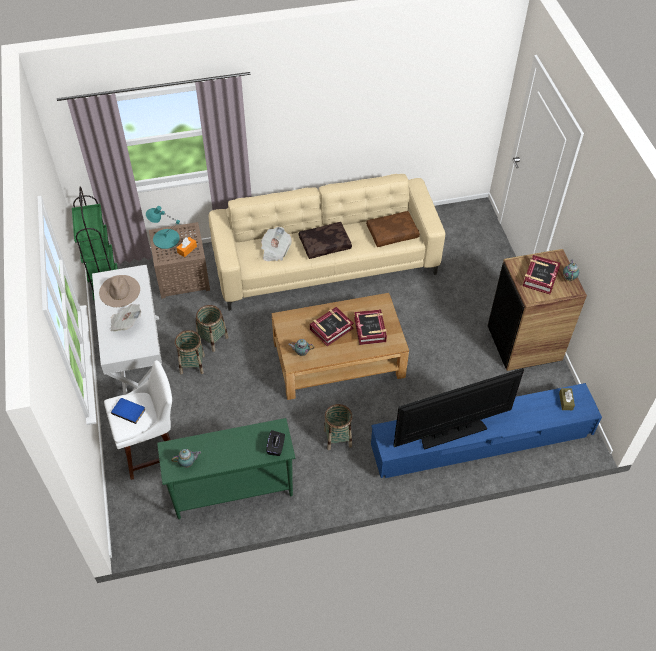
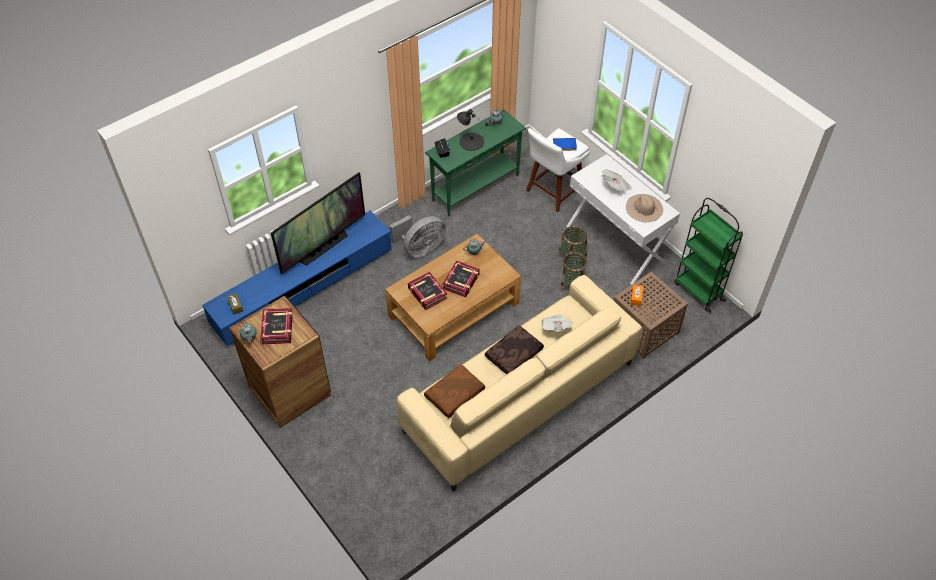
camera: 155 degrees right, 0 degrees up
turquoise table lamp [146,206,180,249] -> none
basket [324,404,352,451] -> grey fan [390,215,446,257]
none -> black table lamp [457,109,489,151]

